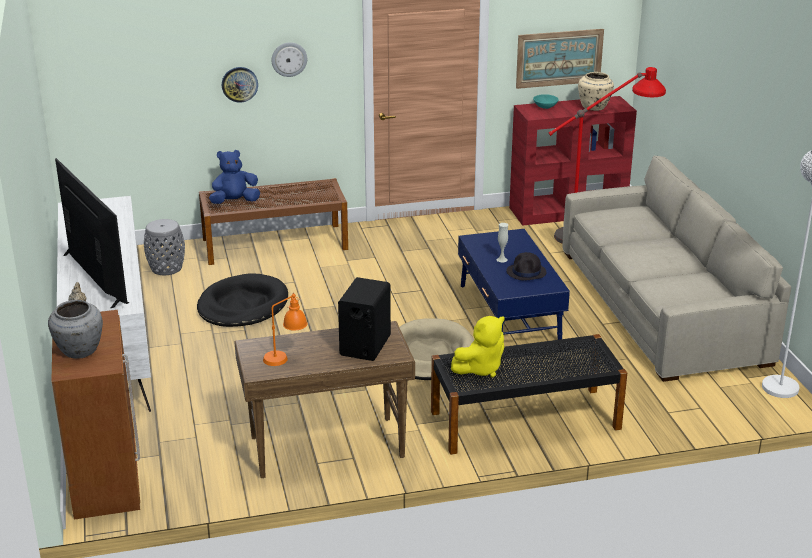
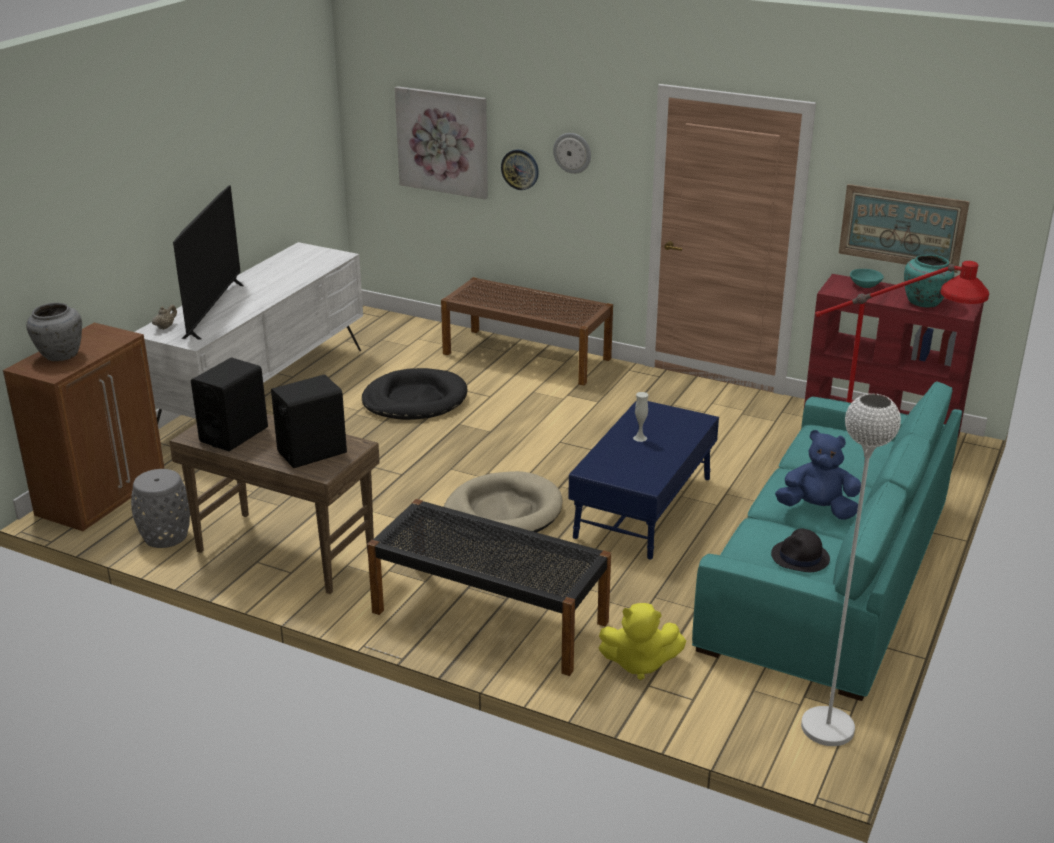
camera: 40 degrees right, 0 degrees up
grey stool [144,219,185,275] -> grey stool moved to [131,469,190,548]
blue plush toy [209,150,260,204] -> blue plush toy moved to [775,430,861,520]
orange table lamp [263,293,307,366] -> black speaker [191,357,268,451]
yellow plush toy [451,316,504,377] -> yellow plush toy moved to [599,603,686,680]
black hat [506,252,546,281] -> black hat moved to [771,528,830,572]
beige sofa [562,156,791,382] -> turquoise sofa [692,381,962,701]
beige vase [578,72,614,111] -> turquoise vase [904,255,954,308]
none -> picture [395,86,488,200]

